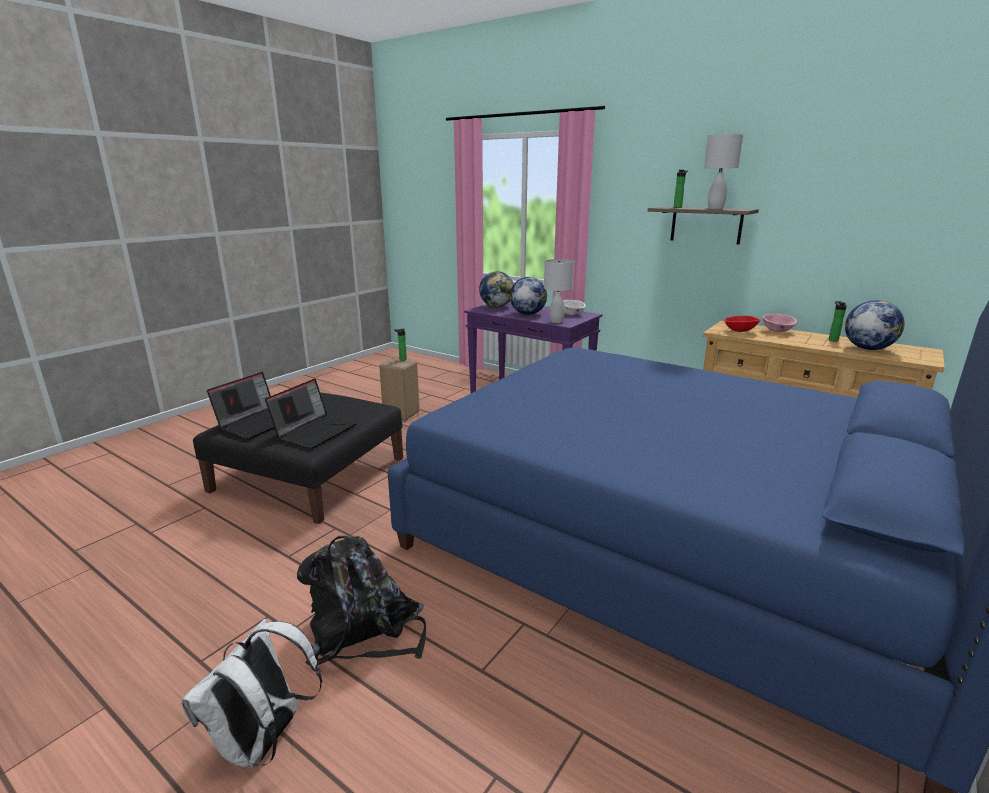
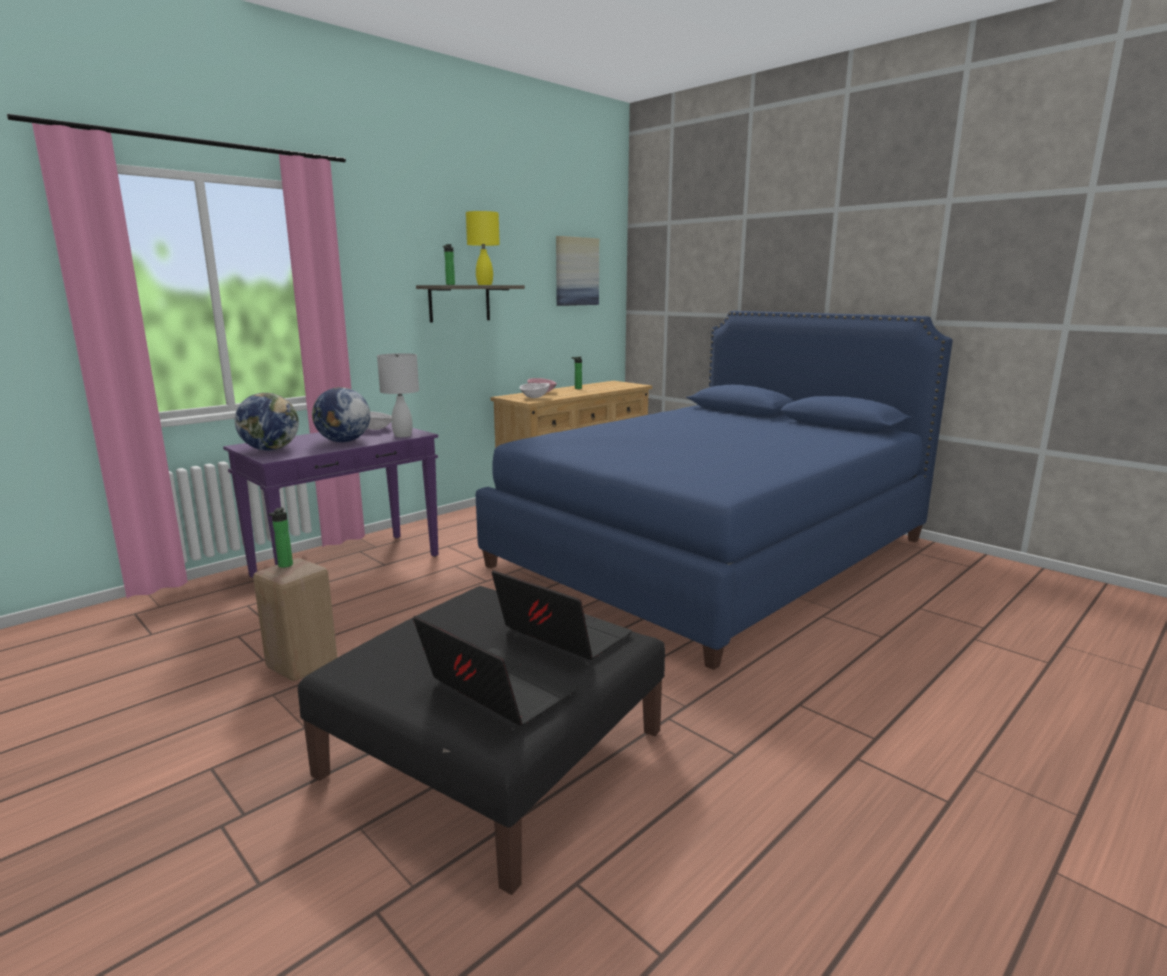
camera: 80 degrees left, 5 degrees down
white backpack [181,619,322,768] -> none
black backpack [297,536,426,665] -> none
white table lamp [704,134,743,209] -> yellow table lamp [466,211,500,285]
red bowl [724,316,760,332] -> white bowl [520,383,550,398]
globe [845,300,905,350] -> none
none -> picture [556,236,599,306]

